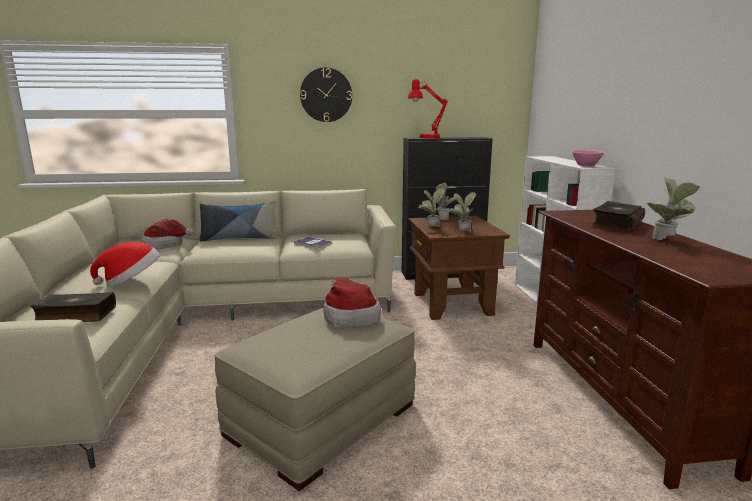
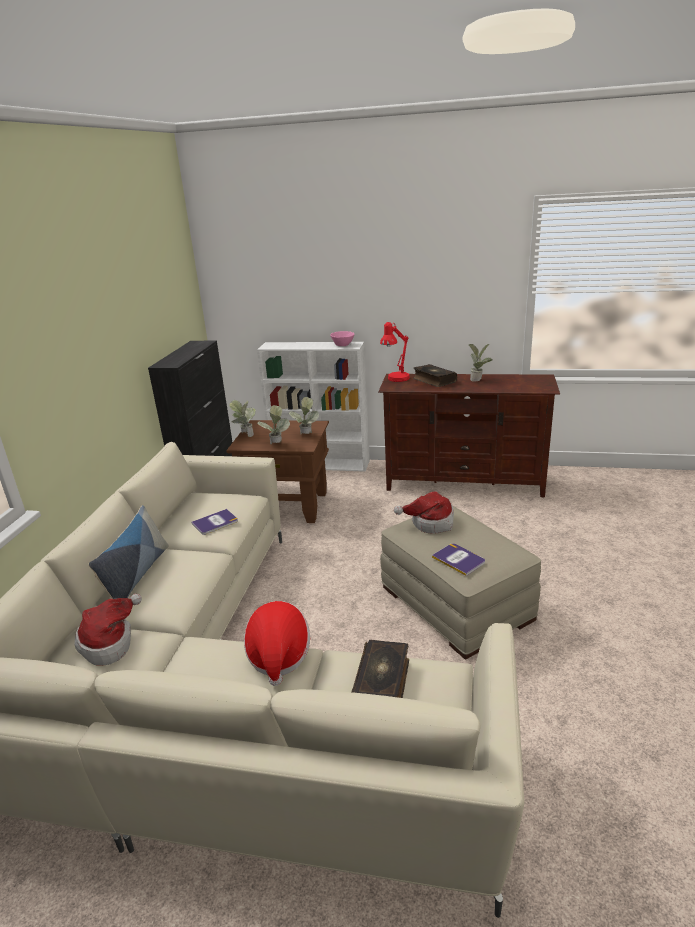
camera: 70 degrees left, 10 degrees up
wall clock [300,67,352,122] -> none
red table lamp [408,79,448,138] -> red table lamp moved to [380,322,410,382]
none -> book [432,543,485,576]

